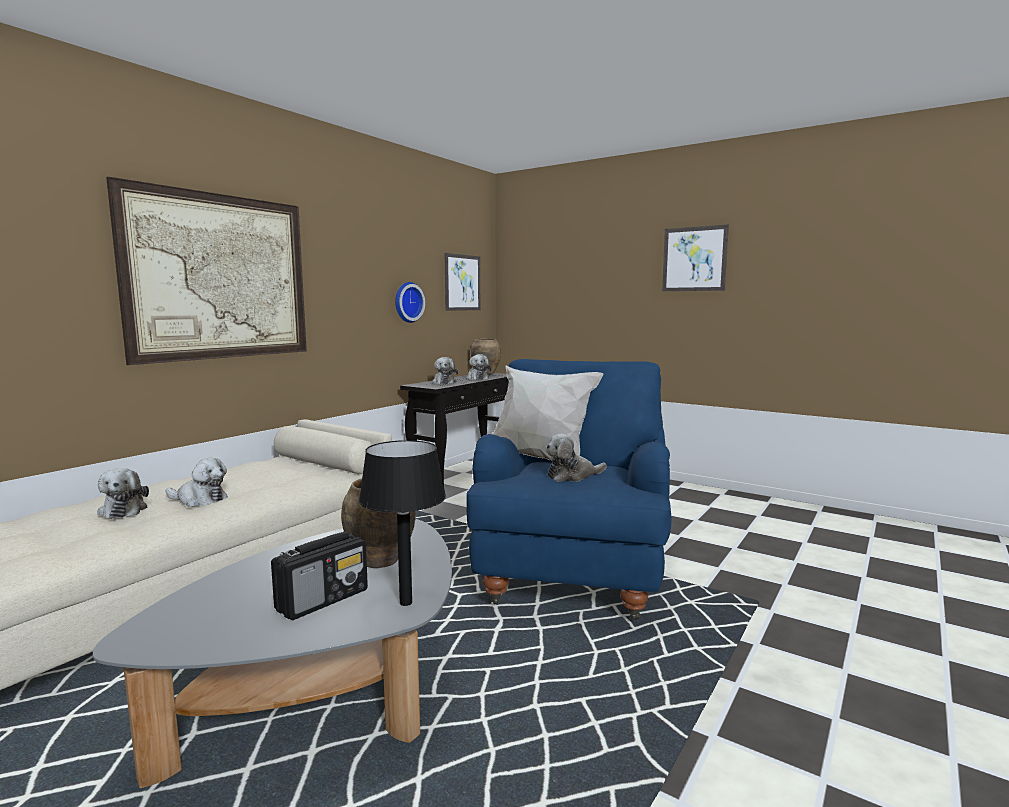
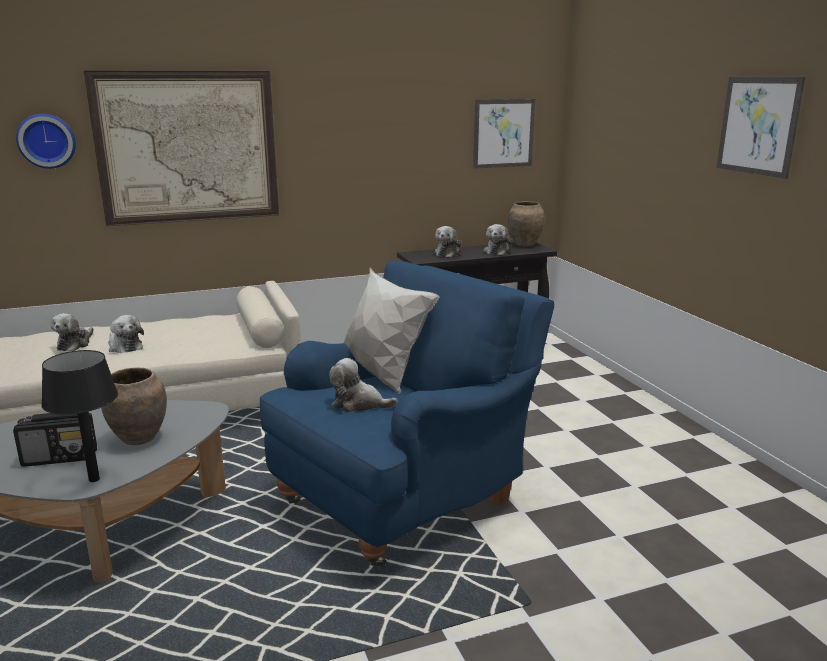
camera: 35 degrees right, 10 degrees up
wall clock [395,282,425,323] -> wall clock moved to [16,114,76,169]

